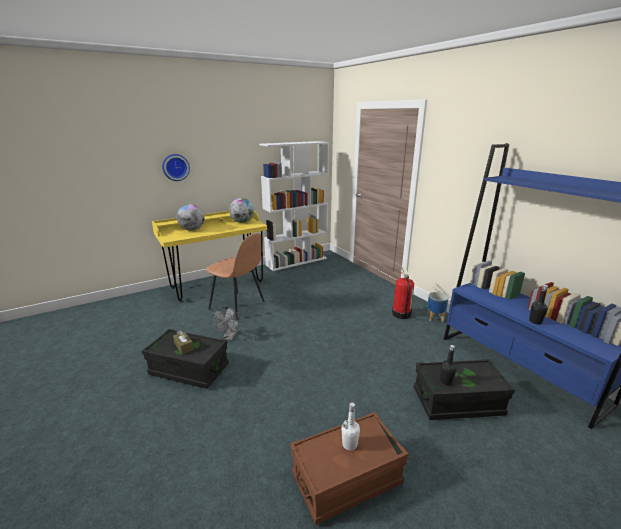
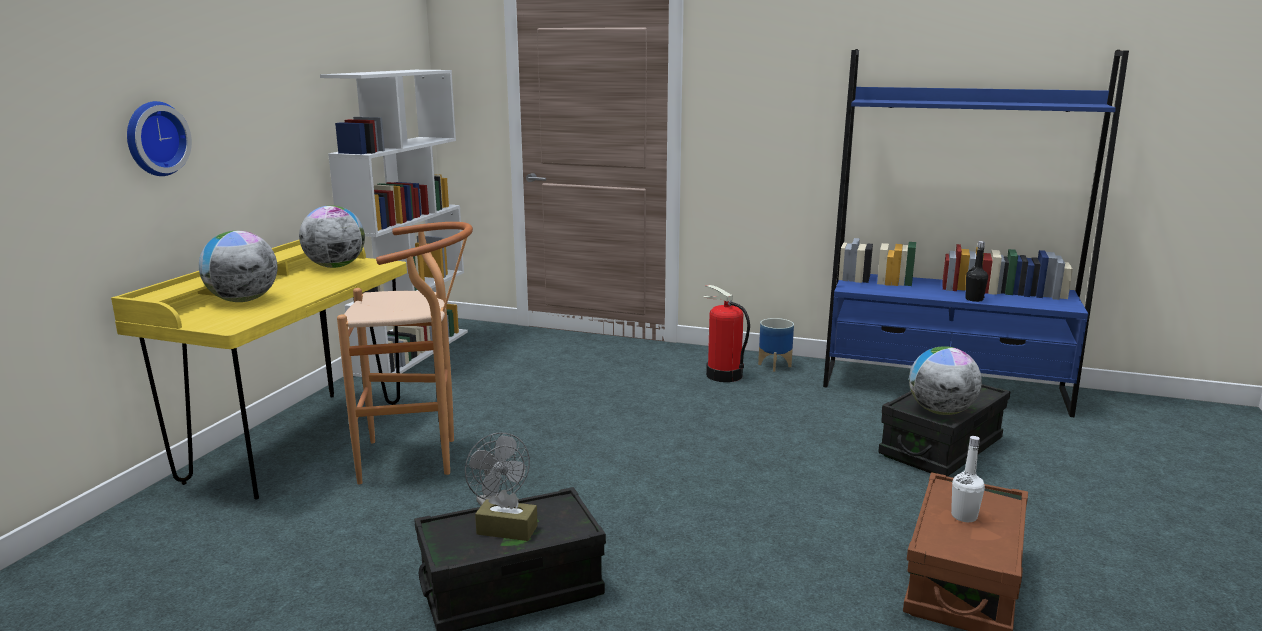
camera: 40 degrees left, 5 degrees down
brown chair [206,233,264,319] -> brown stool [337,222,473,484]
black bottle [440,345,457,385] -> globe [909,346,982,415]

